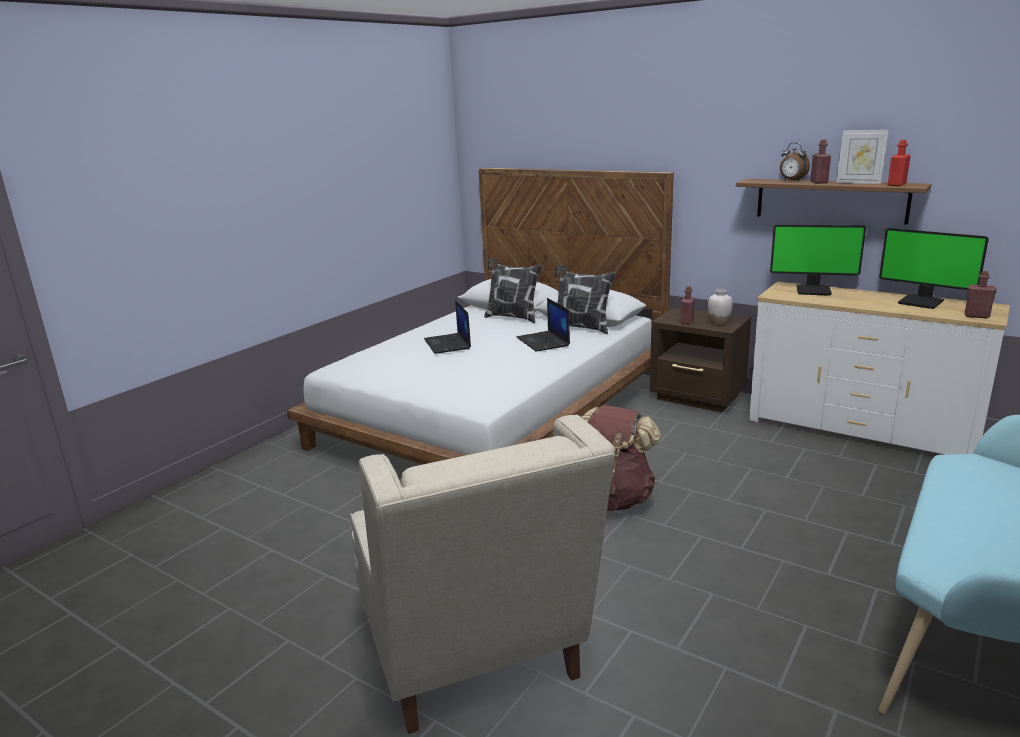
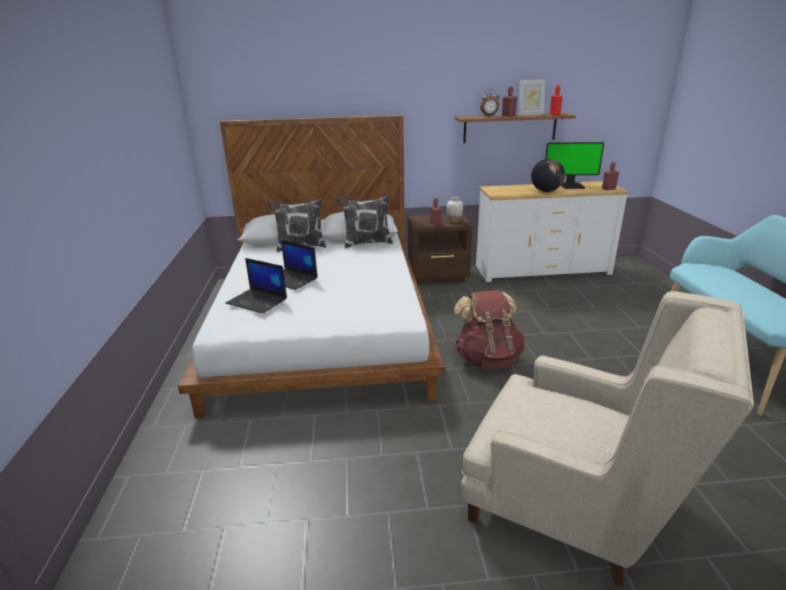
camera: 40 degrees left, 5 degrees up
laptop [517,298,570,351] -> laptop moved to [226,258,287,314]
monitor [770,225,866,296] -> none
none -> globe [531,159,565,192]

